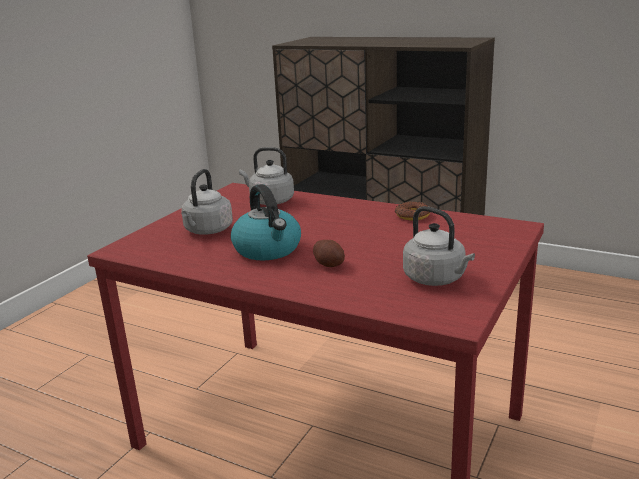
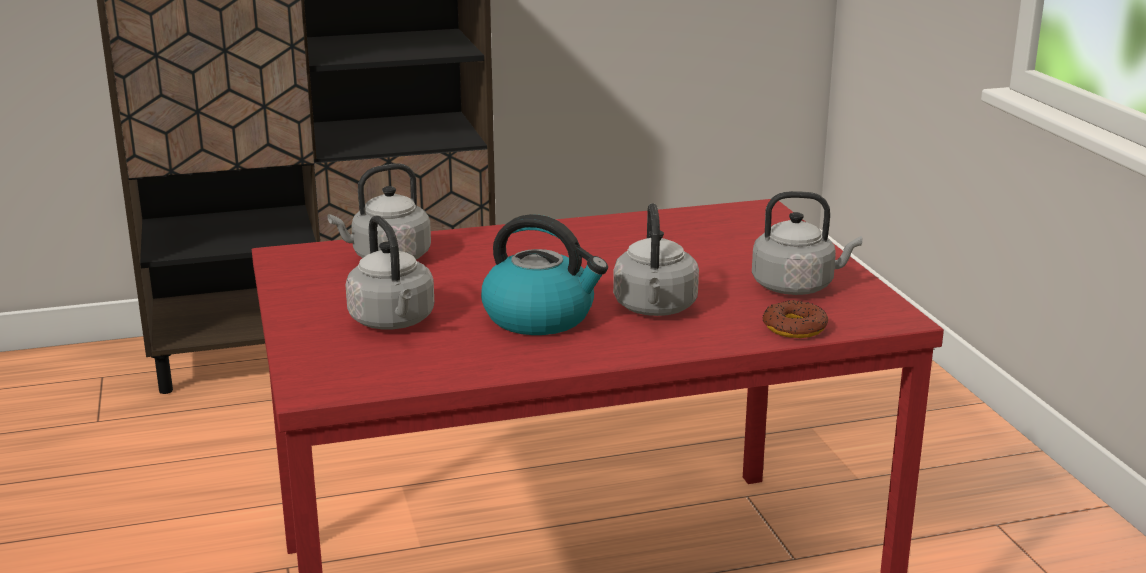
camera: 45 degrees left, 0 degrees up
potato [313,240,345,267] -> grey kettle [613,203,699,316]
donut [395,201,430,221] -> donut moved to [762,300,828,338]

